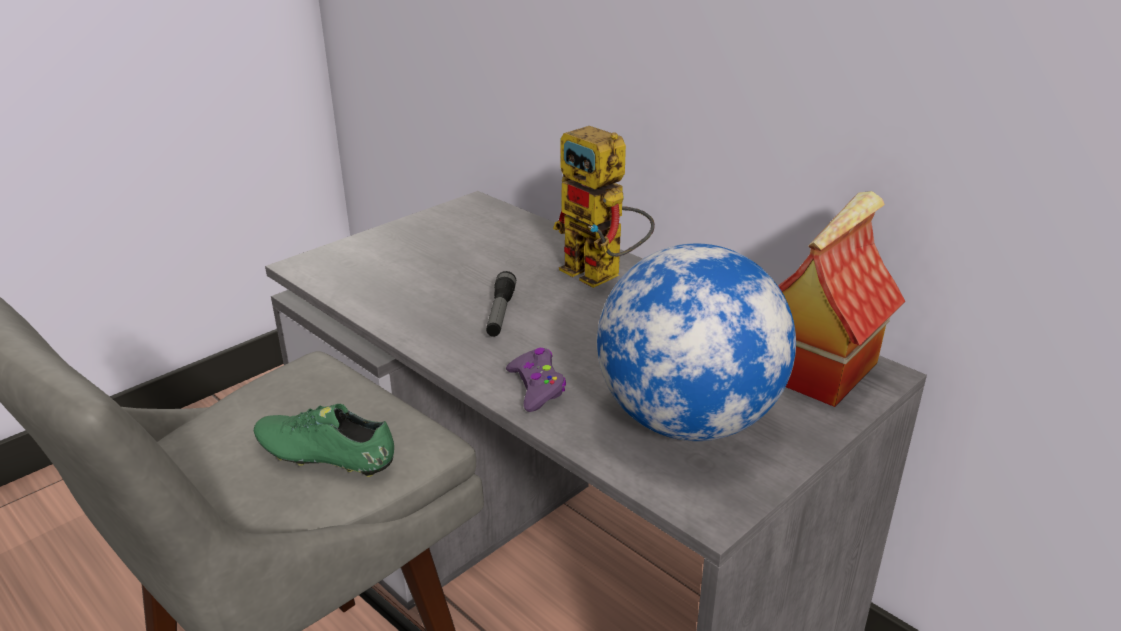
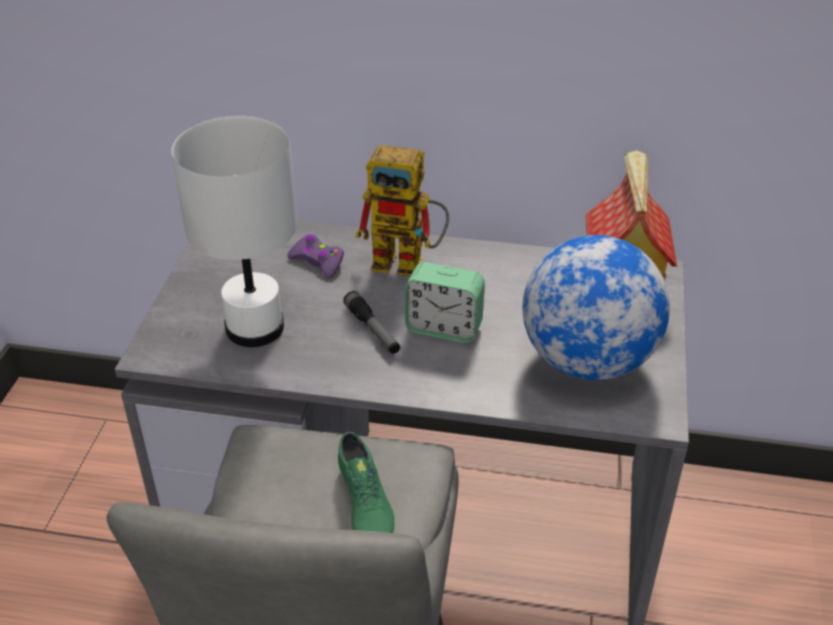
camera: 35 degrees left, 10 degrees up
green shoe [254,404,394,477] -> green shoe turned 90 degrees counterclockwise [338,432,394,533]
purple game controller [506,348,566,412] -> purple game controller moved to [287,234,344,279]
none -> white table lamp [171,115,297,347]
none -> alarm clock [405,262,485,343]

